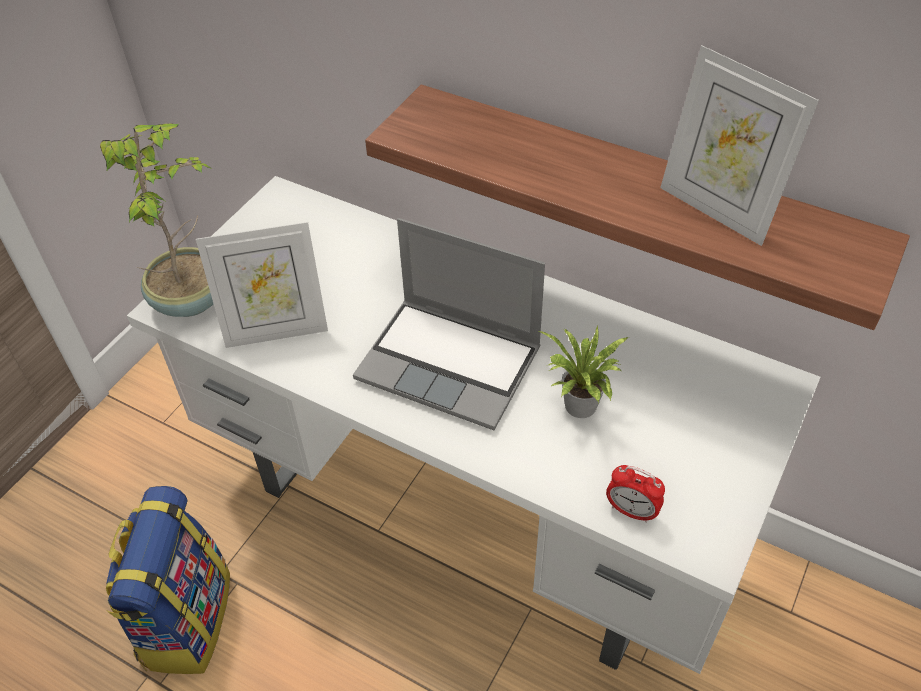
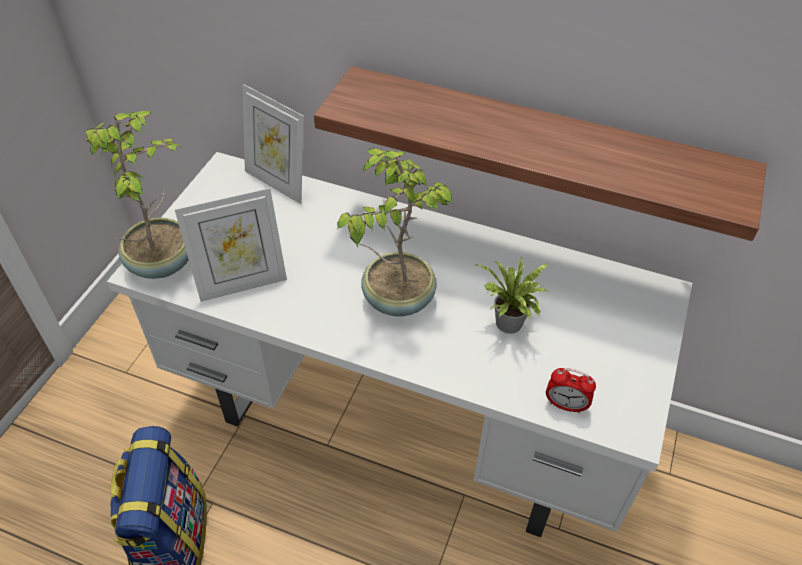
camera: 10 degrees left, 0 degrees up
laptop [353,218,545,430] -> potted plant [337,149,453,316]
picture frame [660,45,819,246] -> picture frame moved to [243,84,304,204]

